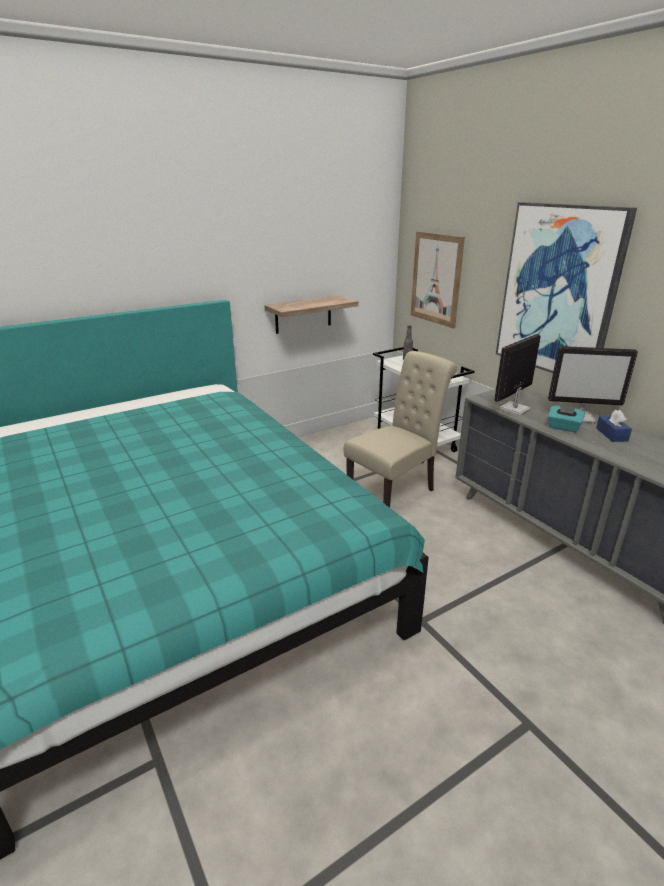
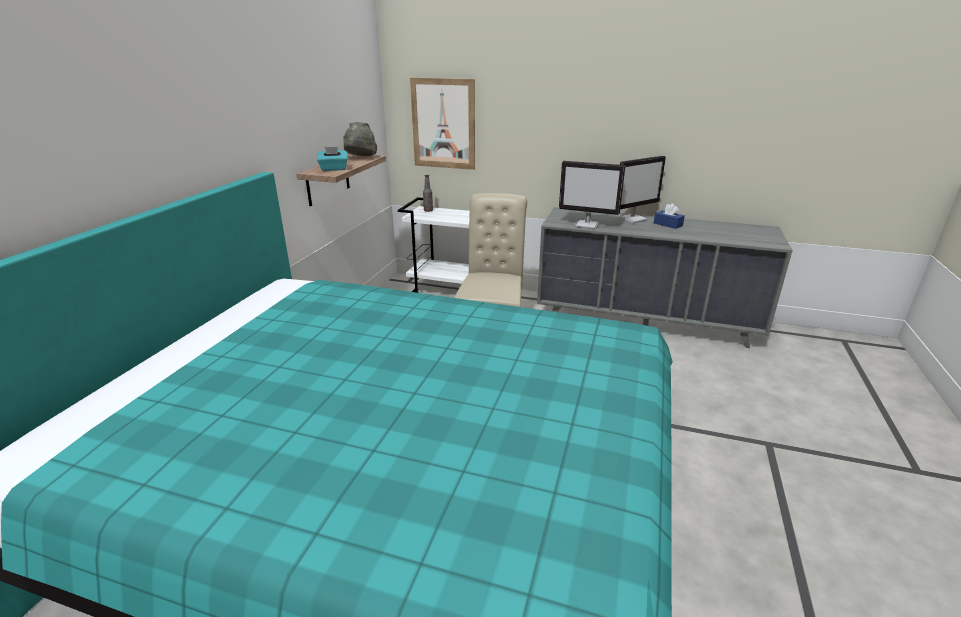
camera: 40 degrees left, 0 degrees up
monitor [494,334,541,415] -> monitor turned 75 degrees counterclockwise [559,161,625,229]
picture [496,202,637,373] -> none
turquoise tissue box [548,405,585,432] -> turquoise tissue box moved to [317,147,348,171]
none -> grey hat [343,122,377,156]

